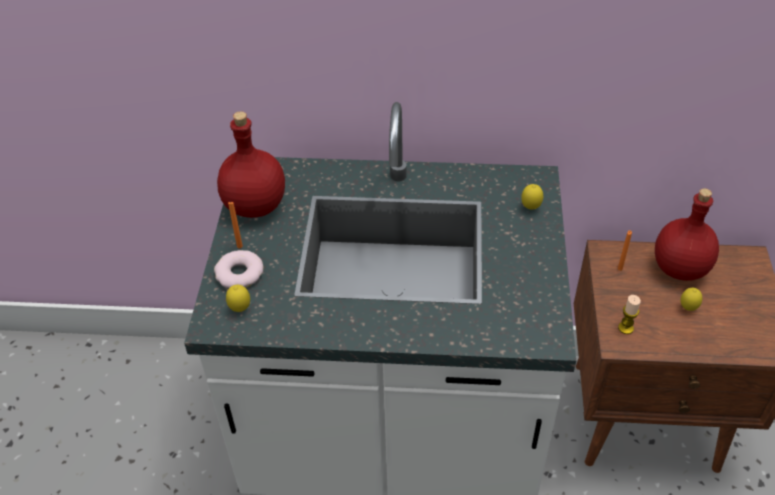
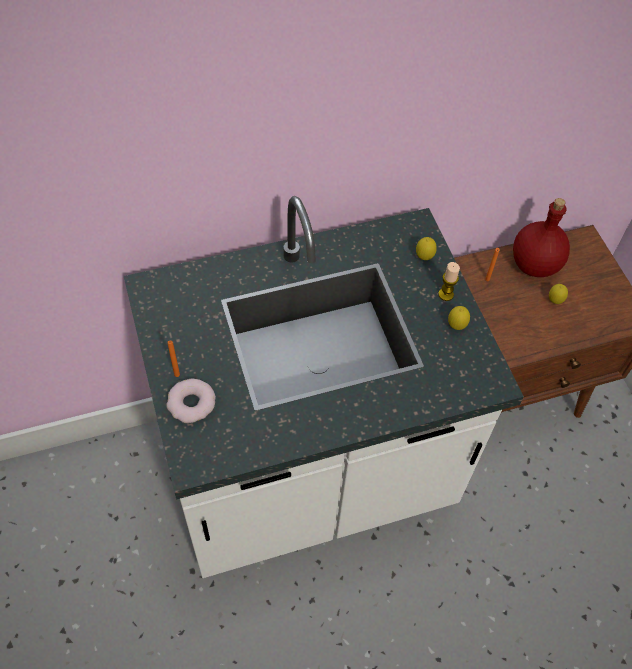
camera: 25 degrees left, 10 degrees up
red bottle [217,111,285,218] -> none
lemon [226,285,250,312] -> lemon moved to [448,306,470,330]
candle [618,295,641,334] -> candle moved to [438,262,460,301]

